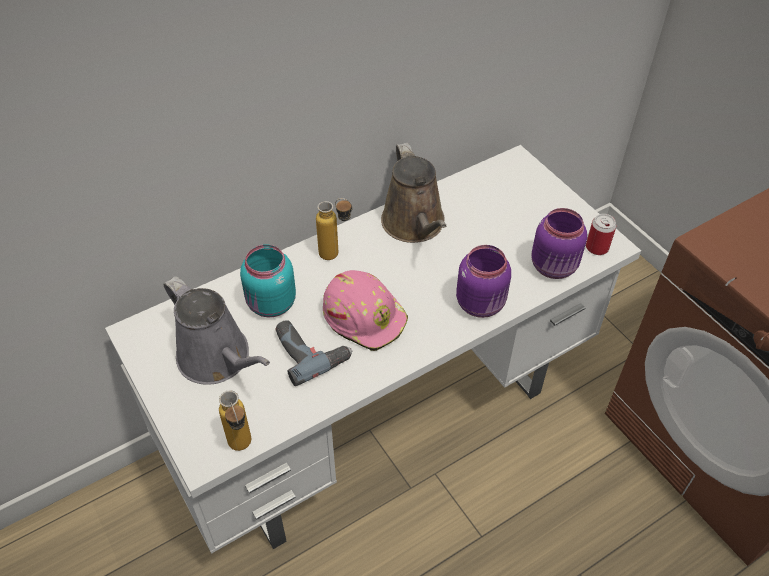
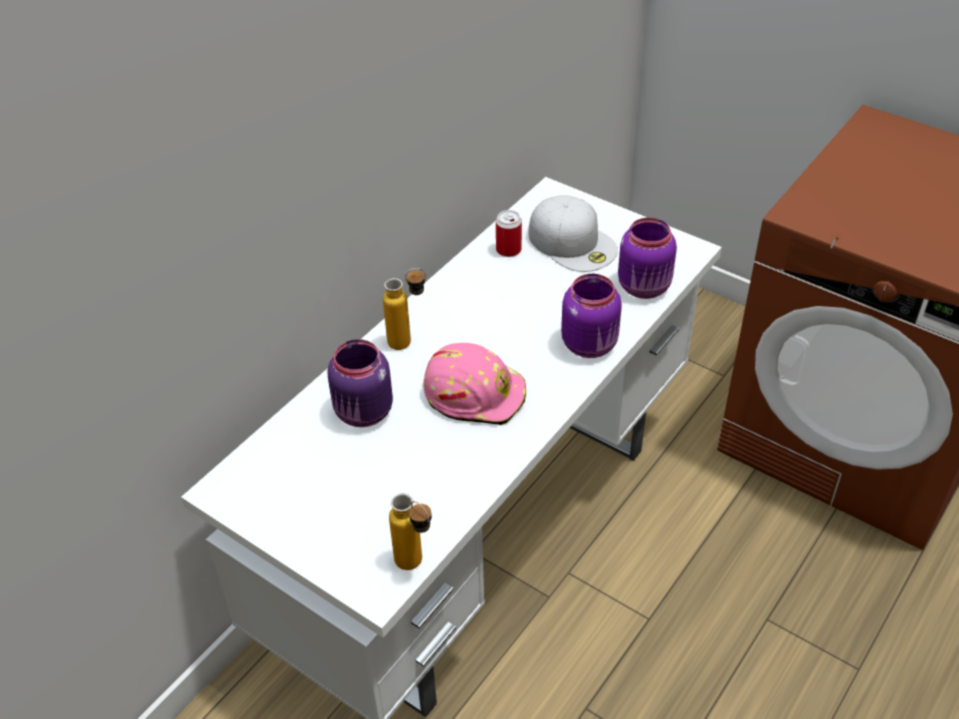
camera: 20 degrees left, 5 degrees down
grey watering can [164,276,270,385] -> none
turquoise jar [240,244,296,317] -> purple jar [327,339,393,427]
power drill [276,320,353,386] -> none
brown watering can [381,143,446,243] -> none
can [586,214,616,255] -> can moved to [496,210,522,257]
none -> white cap [529,195,618,272]

